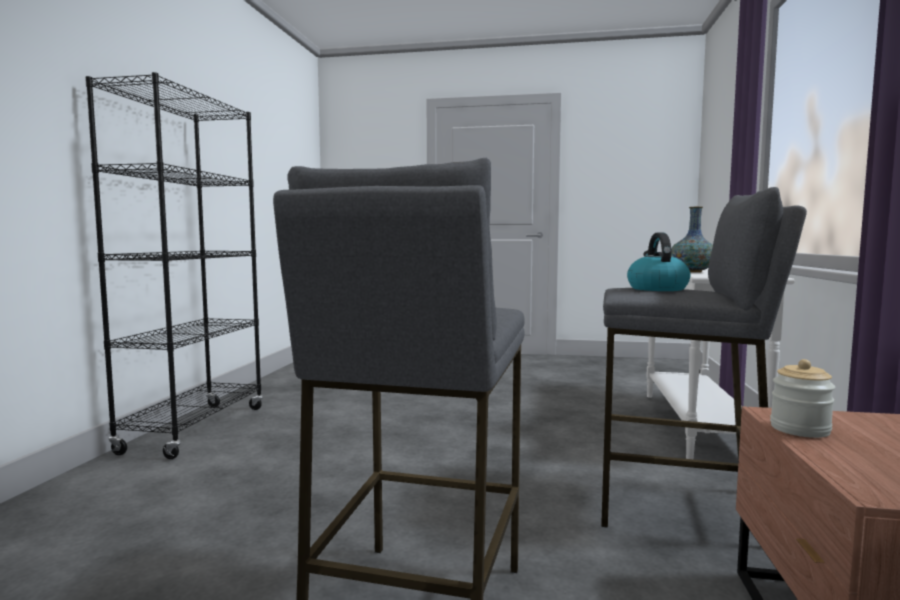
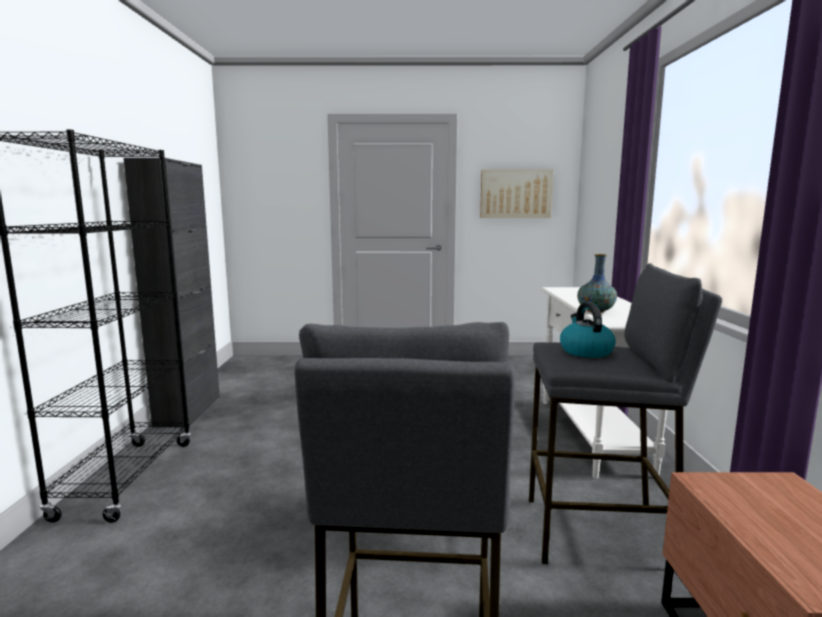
camera: 10 degrees left, 5 degrees up
jar [770,359,835,438] -> none
none -> black cabinet [124,158,220,427]
none -> picture [480,170,553,218]

